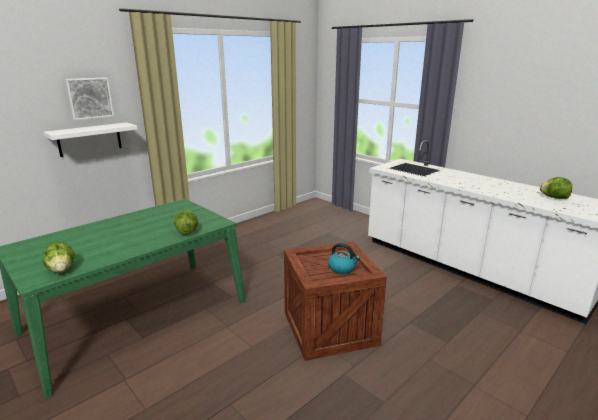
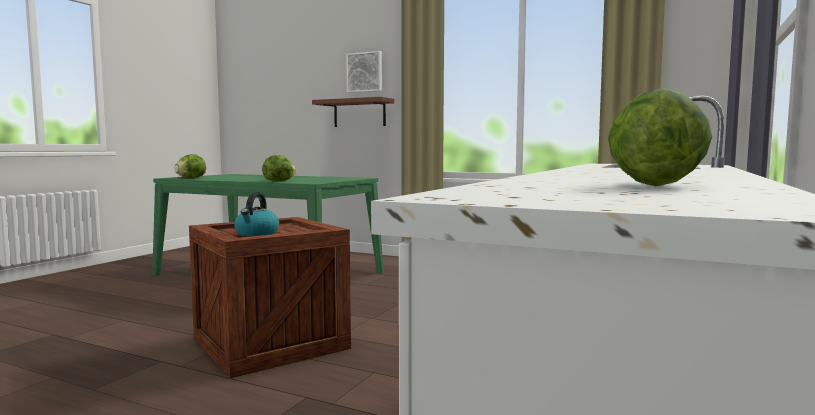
camera: 70 degrees right, 15 degrees down
white shelf [43,122,138,157] -> brown shelf [312,97,394,127]

